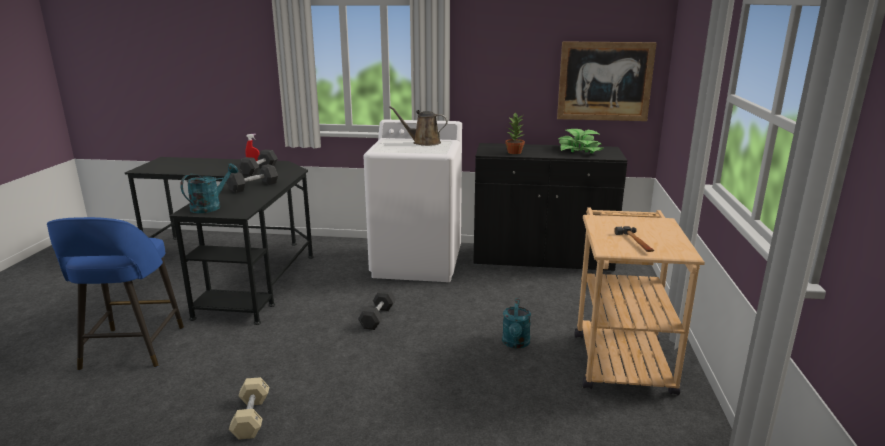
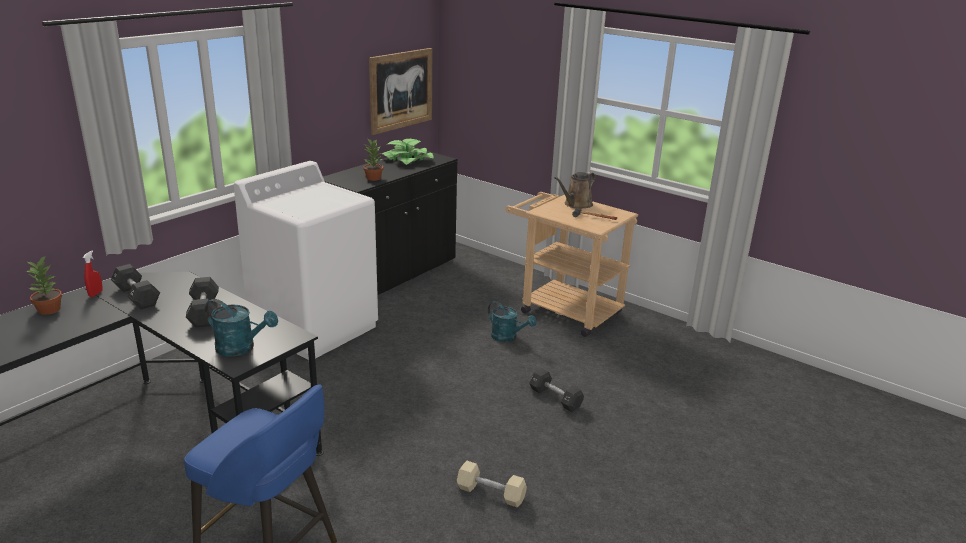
camera: 60 degrees left, 5 degrees up
turquoise watering can [180,163,238,213] -> turquoise watering can turned 135 degrees clockwise [205,299,278,357]
black dumbbell [358,289,396,330] -> black dumbbell moved to [529,368,584,412]
brown watering can [389,106,448,146] -> brown watering can moved to [554,172,595,209]
none -> potted plant [26,255,62,315]

